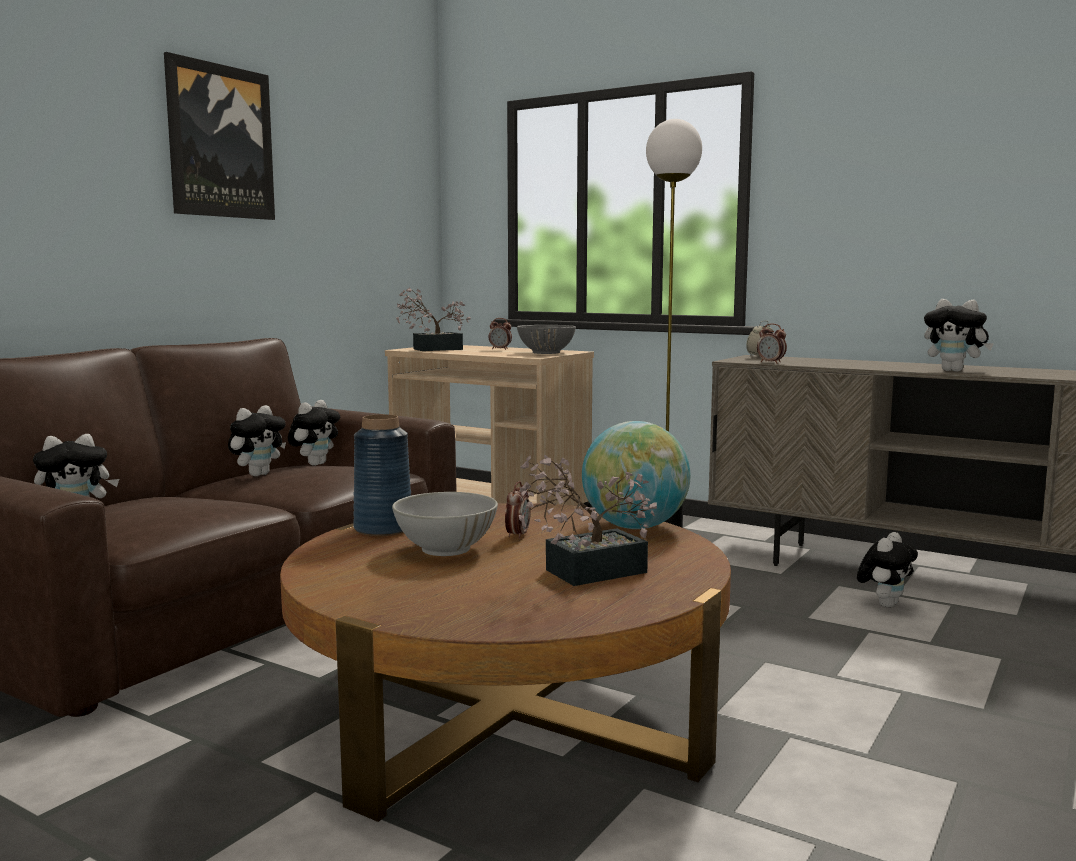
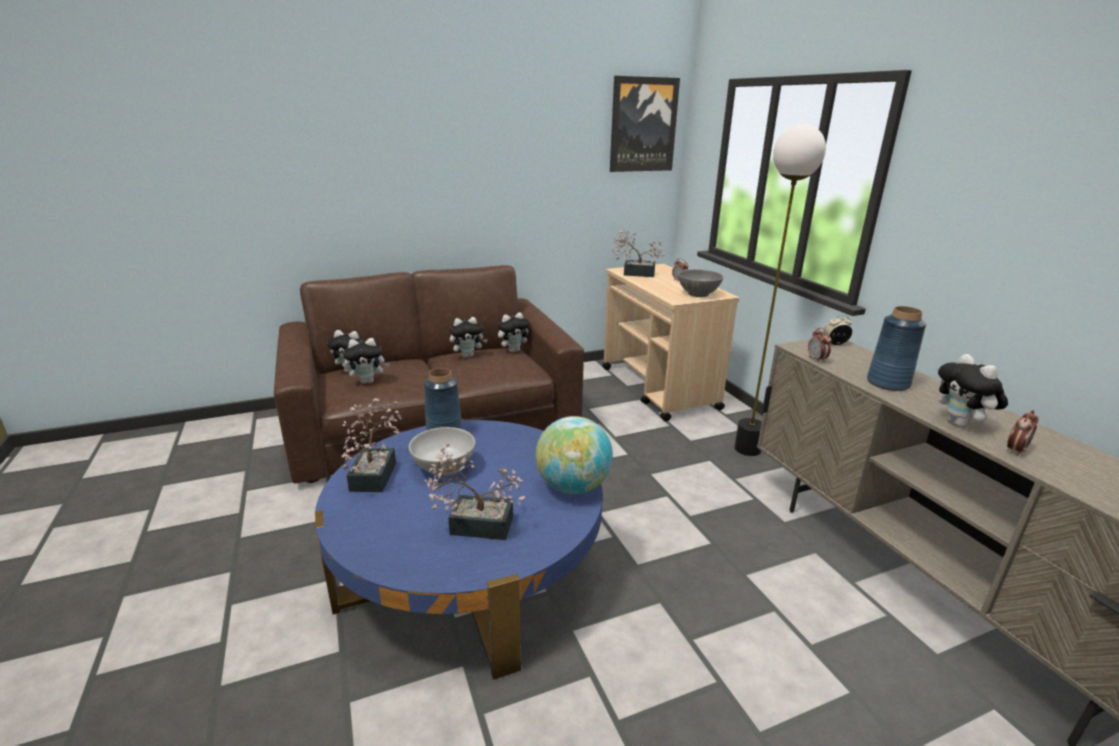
camera: 35 degrees right, 15 degrees up
picture [164,52,275,220] -> picture moved to [610,76,680,172]
brown coffee table [280,503,731,822] -> blue coffee table [315,420,603,680]
alarm clock [505,481,531,539] -> alarm clock moved to [1007,410,1039,456]
plush toy [857,532,918,607] -> plush toy moved to [343,338,390,384]
none -> potted plant [342,398,402,492]
none -> blue vase [867,306,926,391]

